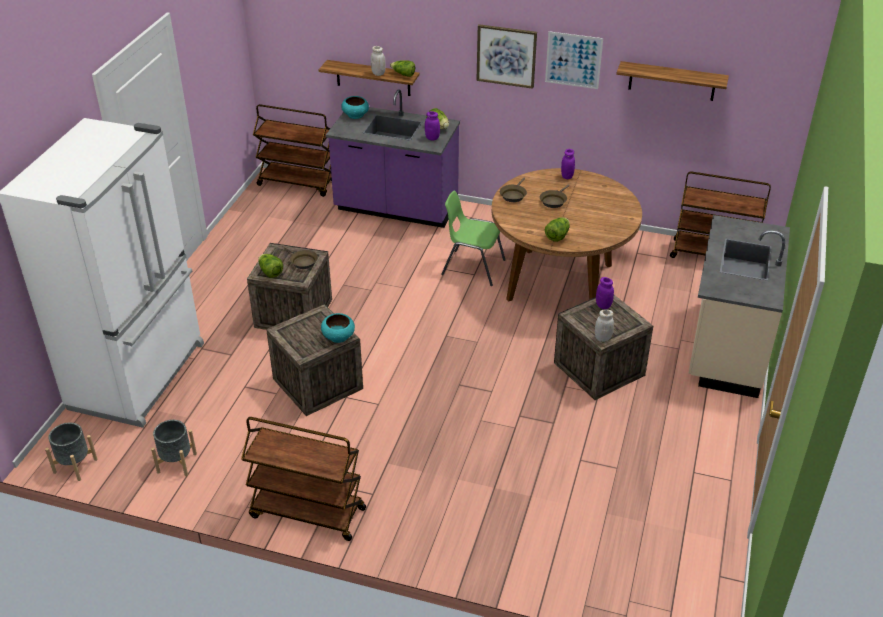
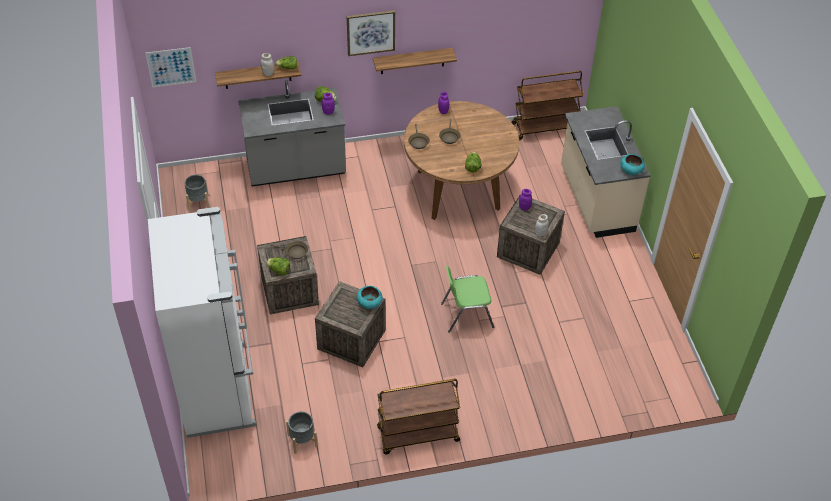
camera: 30 degrees left, 10 degrees up
grey planter [45,423,98,481] -> grey planter moved to [184,175,210,211]
brown cart [253,104,332,197] -> none
purple counter [326,89,460,228] -> grey counter [238,80,346,187]
turquoise bowl [341,96,369,119] -> turquoise bowl moved to [620,154,645,175]
green chair [441,191,506,286] -> green chair moved to [441,266,494,333]
picture [545,31,603,89] -> picture moved to [145,47,196,87]
shelf [616,61,729,101] -> shelf moved to [373,48,457,74]

